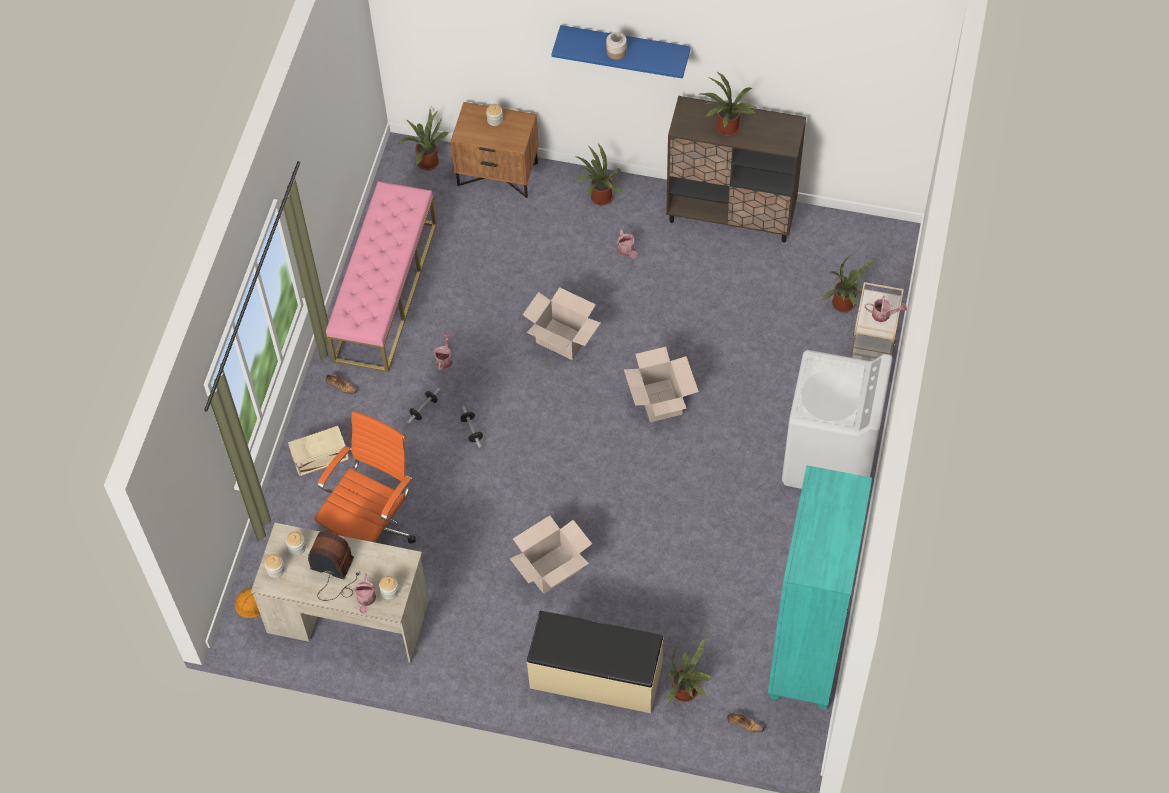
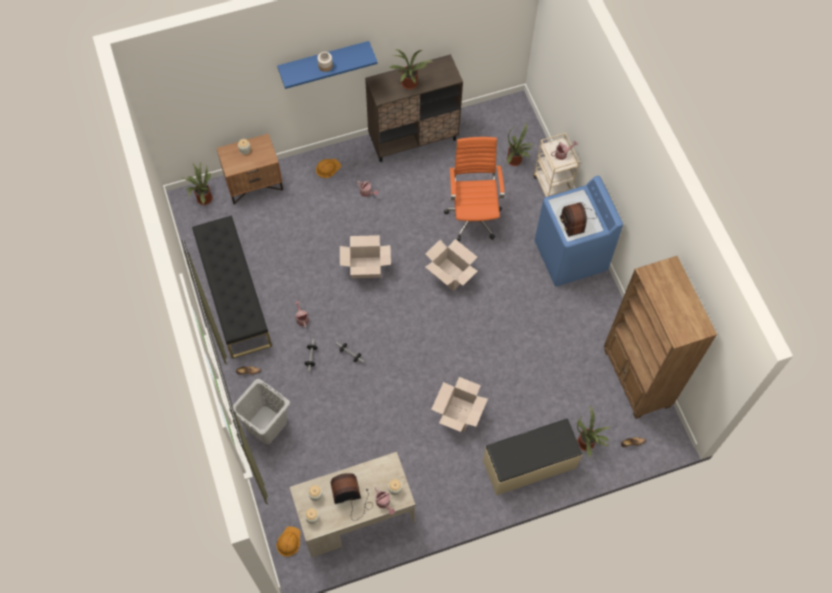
camera: 35 degrees left, 5 degrees up
beige storage box [288,426,349,476] -> grey laundry basket [233,379,290,444]
orange office chair [314,411,416,543] -> orange office chair moved to [444,137,505,241]
pink bench [326,181,437,372] -> black bench [192,216,272,359]
potted plant [574,144,622,206] -> orange hard hat [316,159,341,178]
turquoise bookcase [768,465,872,710] -> brown bookcase [604,256,717,419]
white washing machine [782,350,893,489] -> blue washing machine [535,176,623,287]
none -> radio [560,202,597,237]

